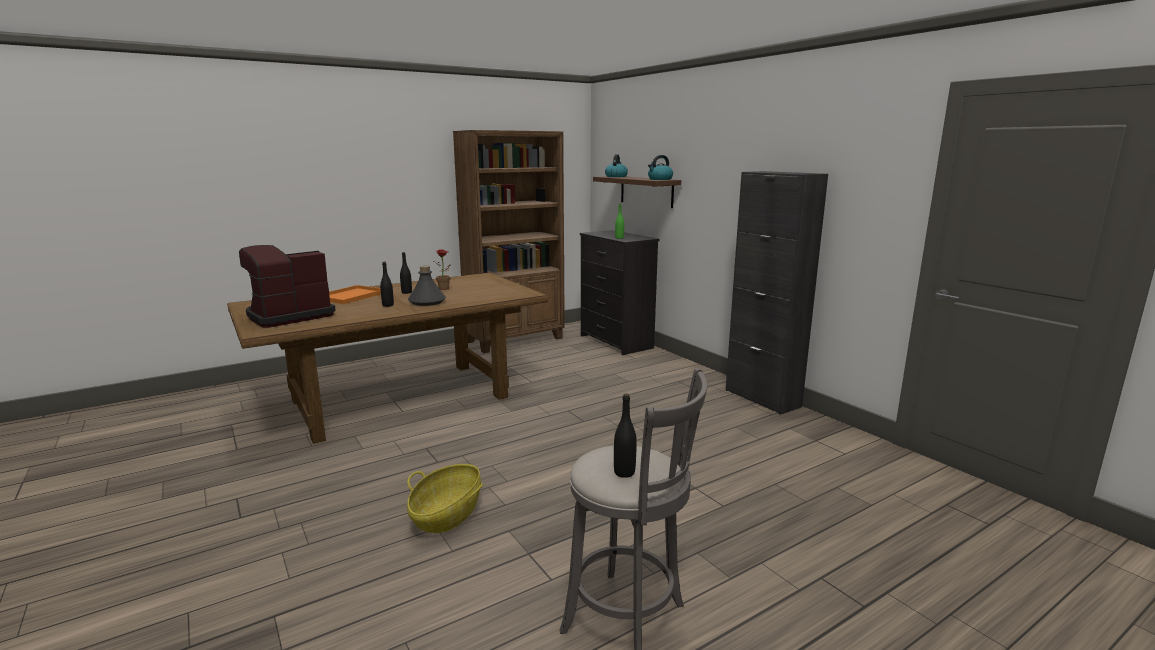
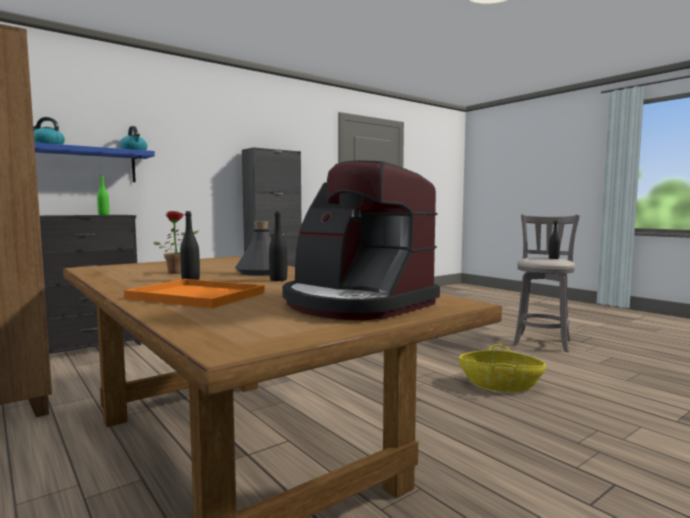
camera: 95 degrees left, 10 degrees down
brown shelf [593,176,681,208] -> blue shelf [35,143,155,182]

